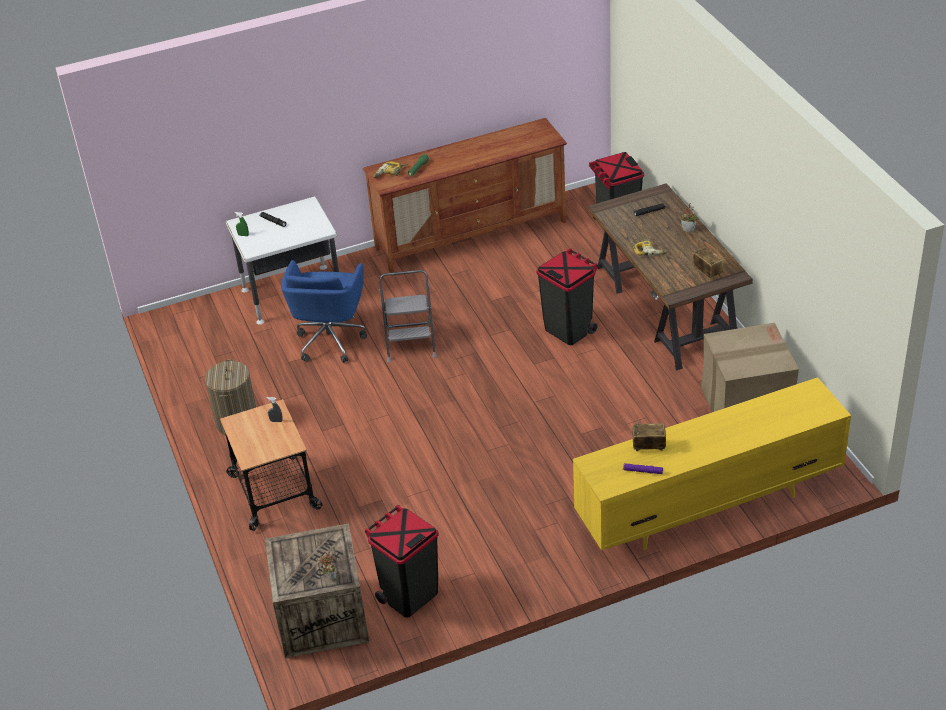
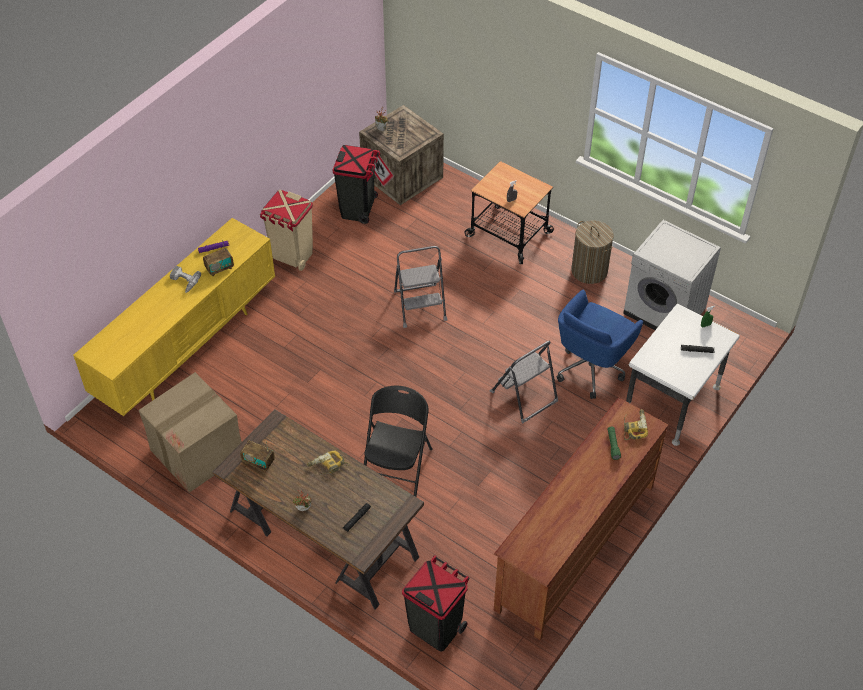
camera: 145 degrees right, 10 degrees up
blue office chair [281,260,367,363] -> blue office chair turned 120 degrees counterclockwise [556,290,643,399]
black trash can [536,248,598,345] -> black chair [364,386,433,497]
none -> power drill [170,266,201,293]
none -> beige trash can [260,190,313,271]
none -> grey step ladder [394,246,448,328]
none -> white washing machine [623,220,721,330]

